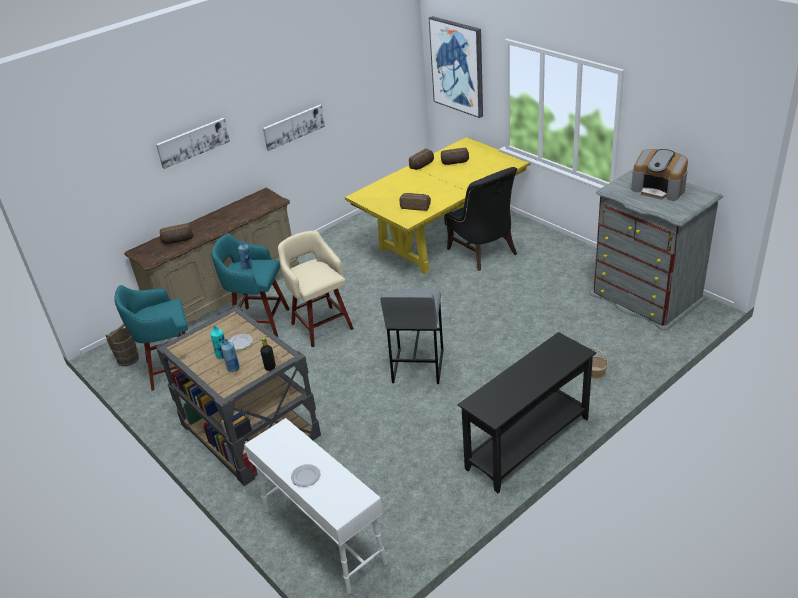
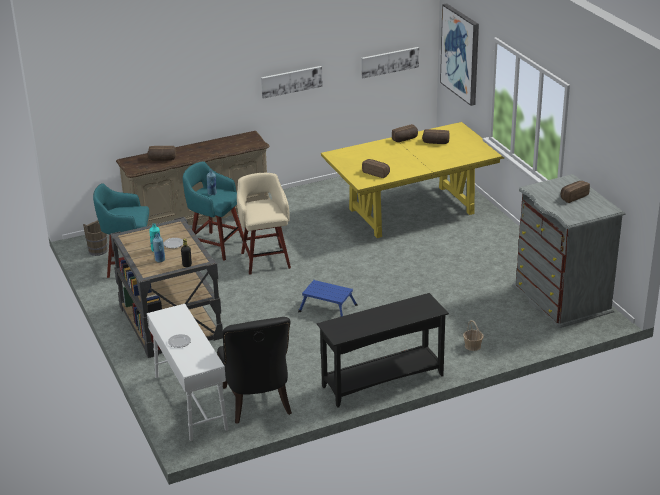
camera: 15 degrees right, 5 degrees down
picture [156,118,230,169] -> picture moved to [361,47,419,78]
grey stool [380,289,443,384] -> blue step ladder [298,280,358,317]
black chair [444,167,517,271] -> black chair moved to [217,317,292,424]
coffee machine [631,149,688,201] -> bread [561,181,590,203]

